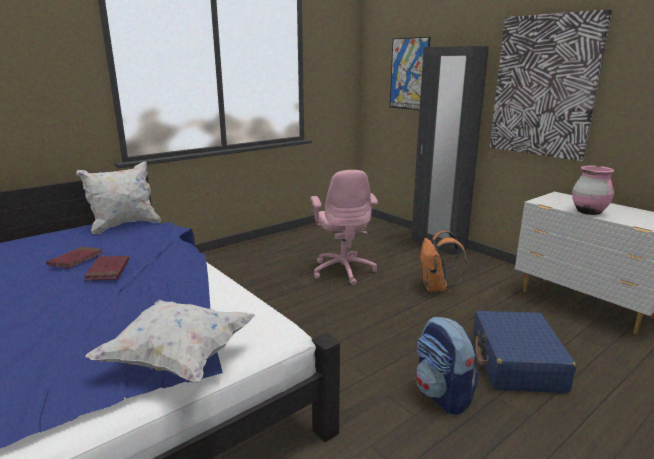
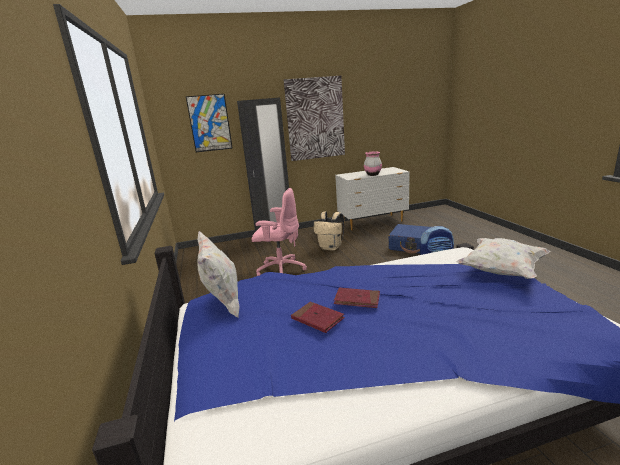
camera: 65 degrees left, 0 degrees up
orange backpack [420,231,467,292] -> beige backpack [314,211,344,251]

